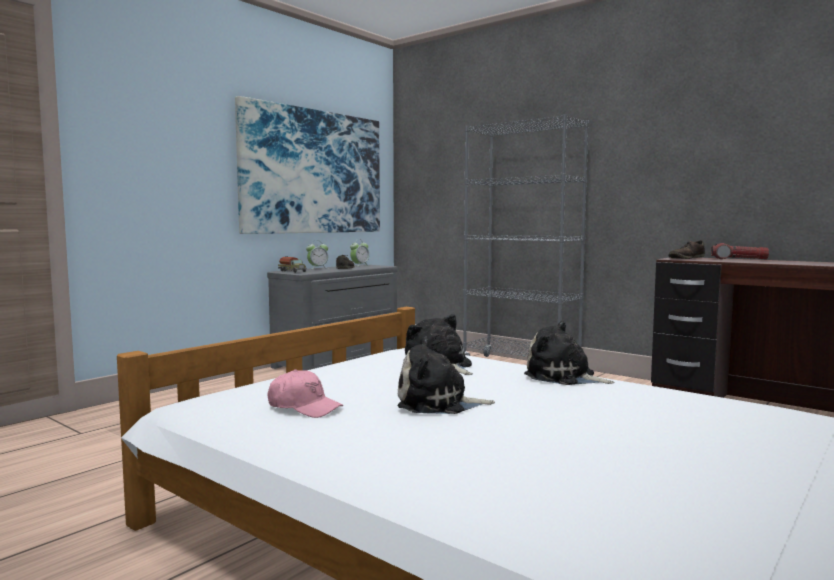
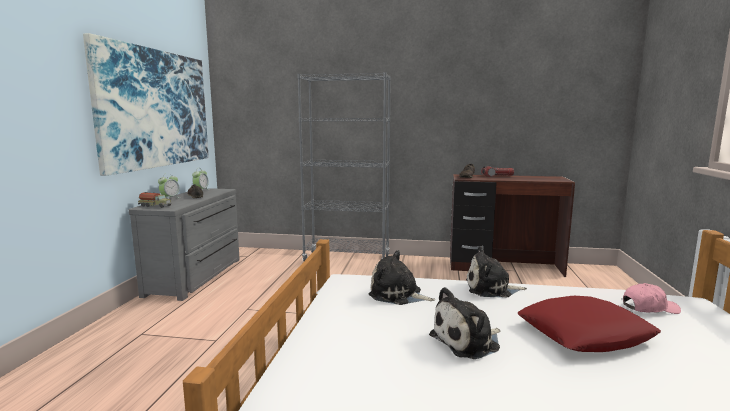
camera: 30 degrees left, 5 degrees up
pink cap [267,369,343,418] -> pink cap moved to [623,283,681,314]
none -> red pillow [517,296,661,352]

